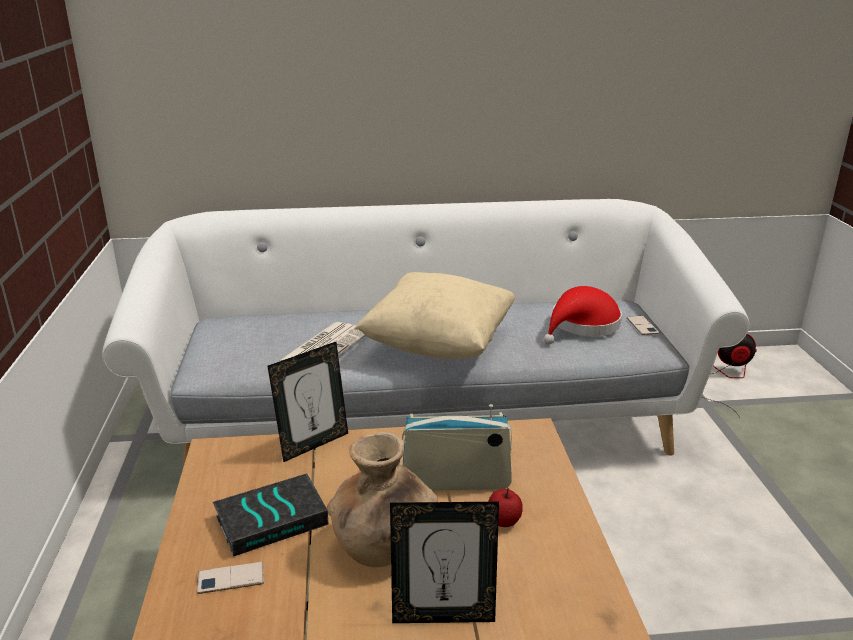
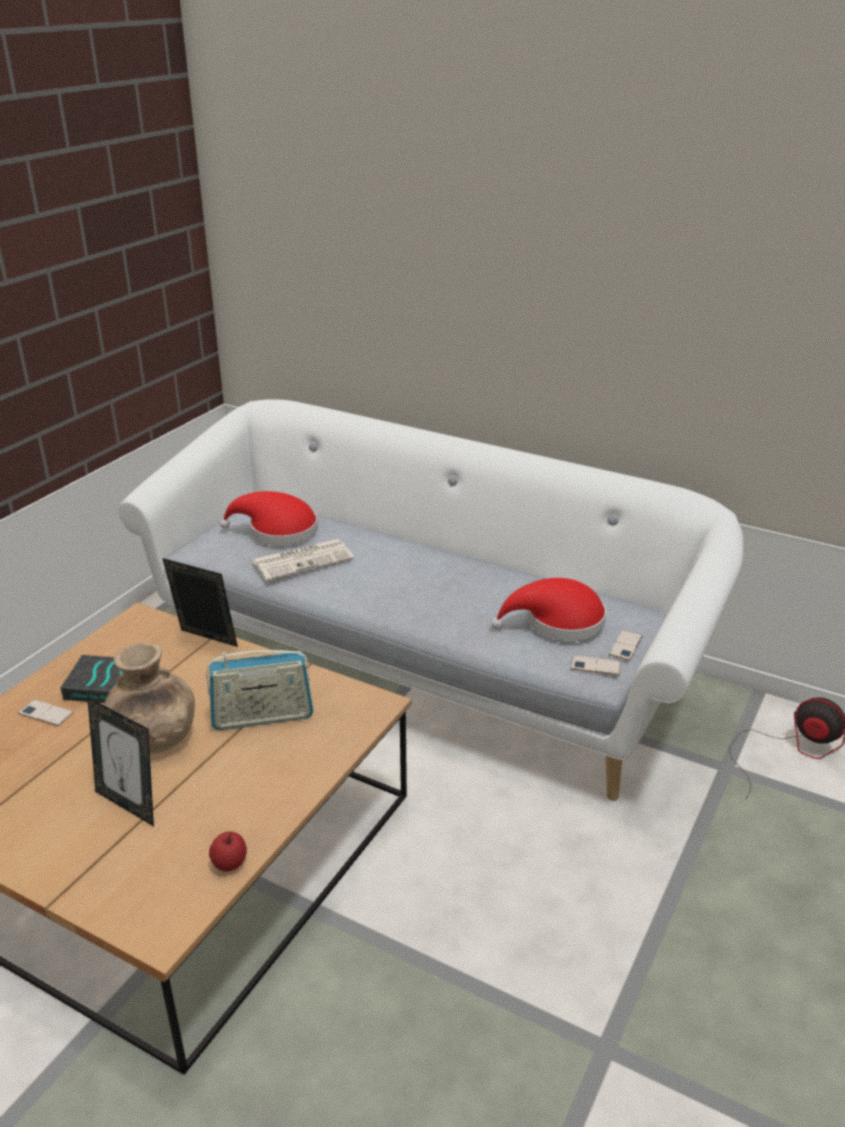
camera: 35 degrees right, 5 degrees up
picture frame [268,342,348,462] -> picture frame turned 150 degrees counterclockwise [162,558,238,647]
beige pillow [354,272,516,359] -> none
radio [402,404,512,491] -> radio turned 135 degrees clockwise [206,650,313,730]
apple [488,488,523,527] -> apple moved to [209,831,247,872]
none -> red hat [220,491,318,546]
none -> phone [571,655,621,676]

